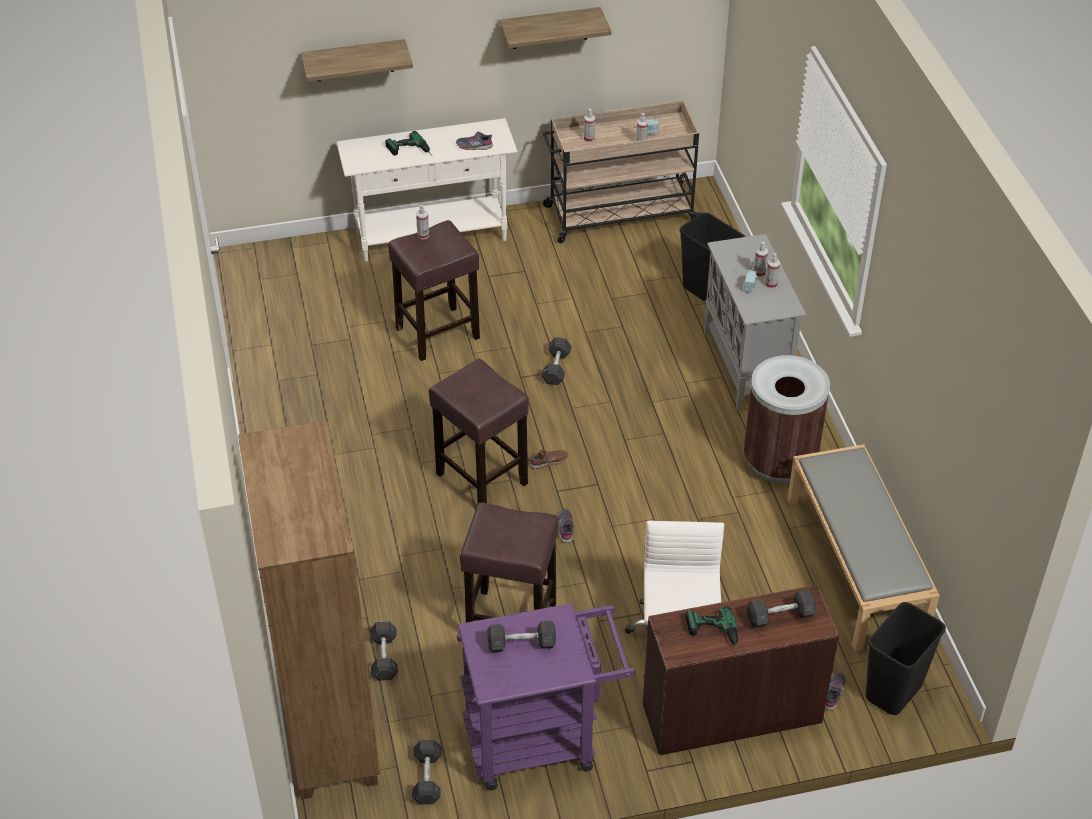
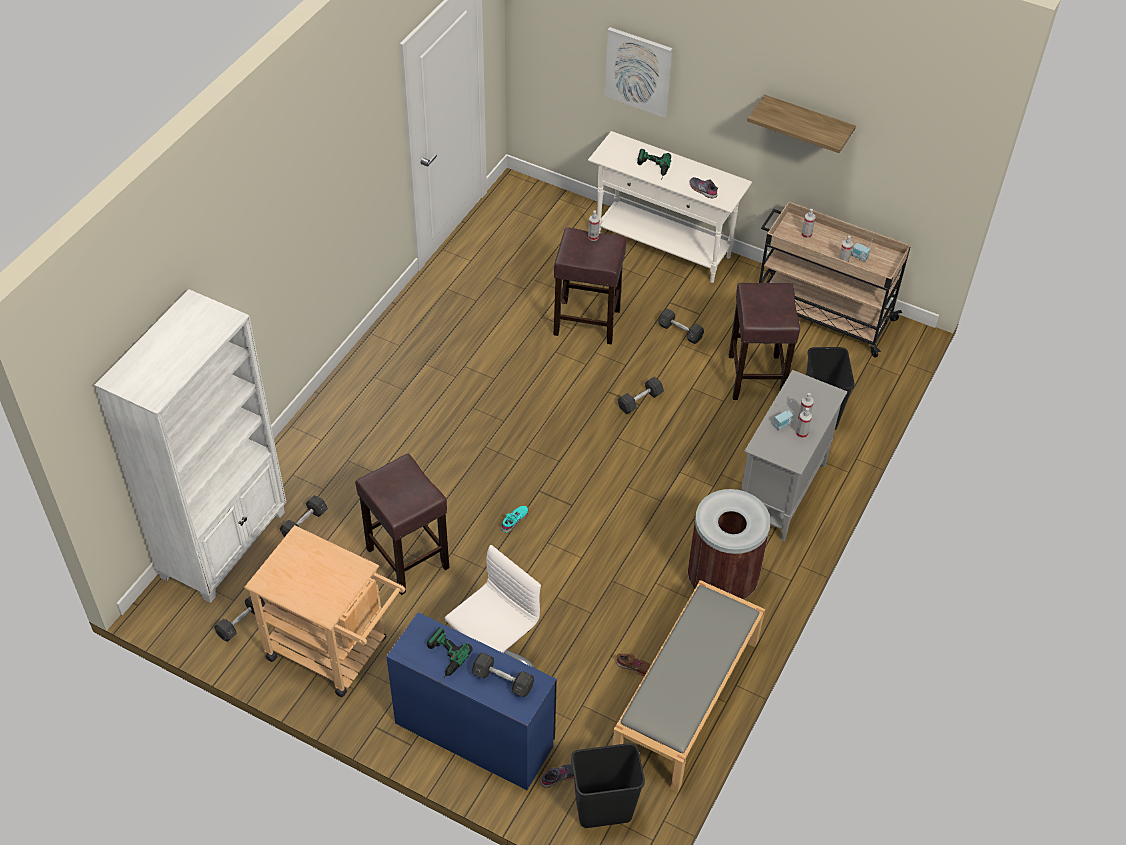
camera: 40 degrees right, 5 degrees up
brown bookcase [238,420,380,800] -> white bookcase [95,289,286,603]
shelf [301,39,413,82] -> picture [605,27,673,118]
brown stool [429,359,529,503] -> brown stool moved to [729,283,800,400]
purple cart [457,603,635,790] -> beige cart [244,525,405,697]
grey dumbbell [487,621,556,652] -> grey dumbbell moved to [658,308,704,344]
brown shoe [530,450,568,469] -> brown shoe moved to [616,653,651,676]
grey shoe [557,509,574,543] -> turquoise shoe [501,506,529,533]
brown desk [643,585,839,755] -> blue desk [386,612,557,790]

